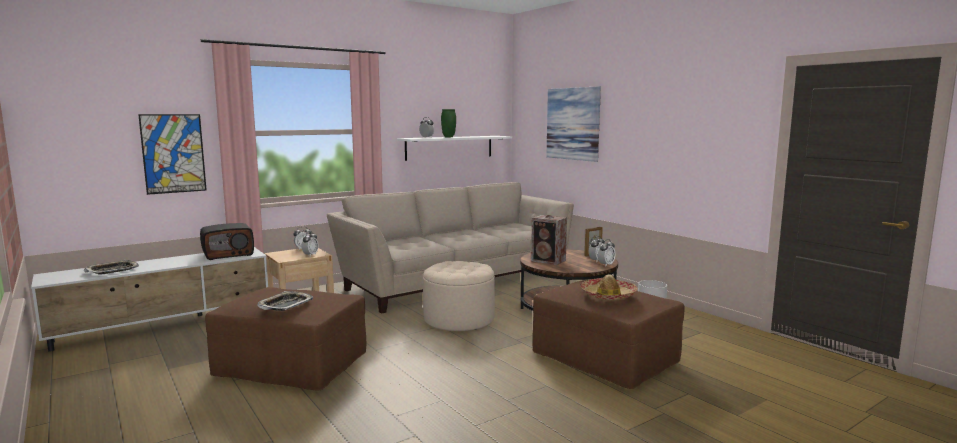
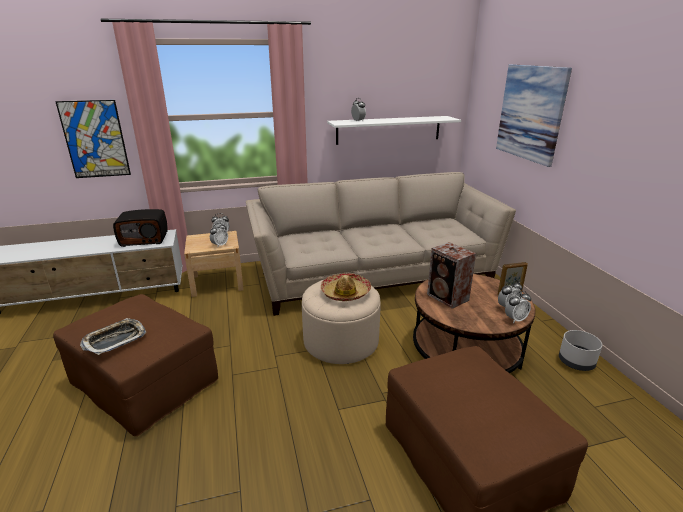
camera: 20 degrees right, 15 degrees up
tray [83,260,139,275] -> none
green vase [441,109,456,137] -> none
hat [581,275,638,301] -> hat moved to [321,273,371,301]

